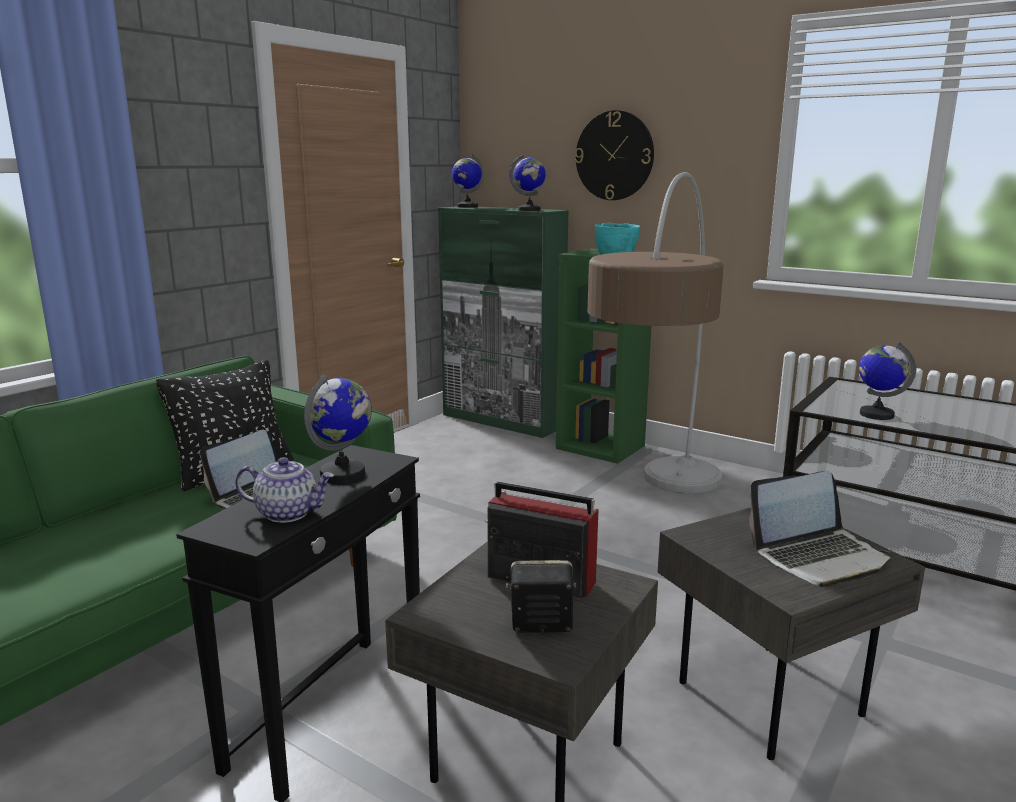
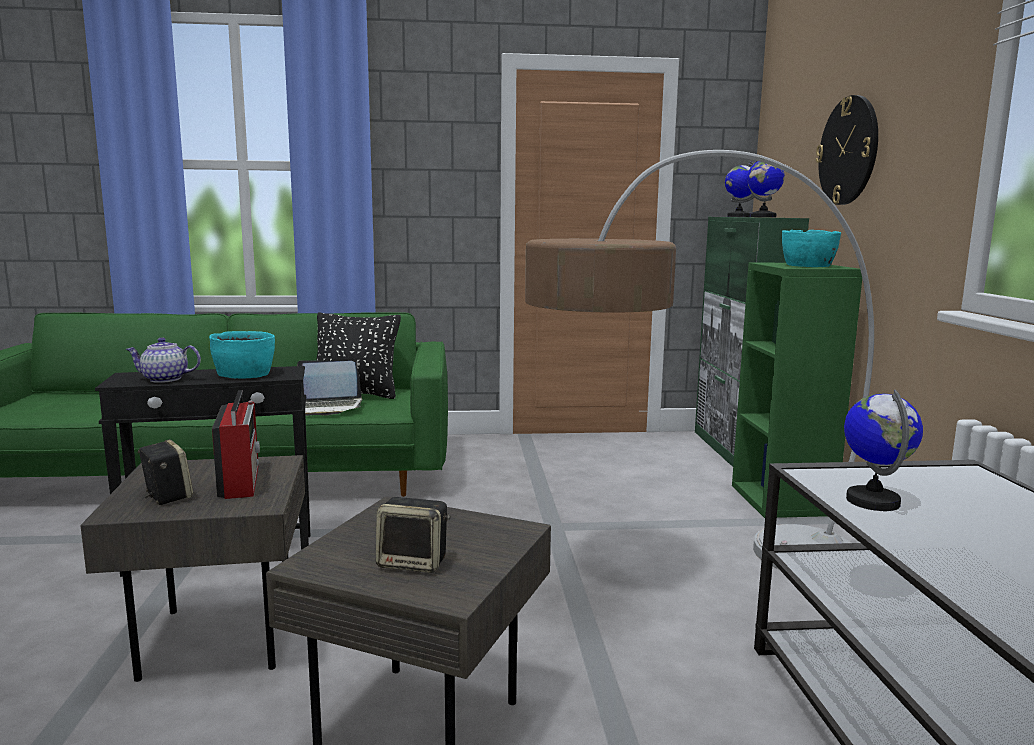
camera: 50 degrees right, 5 degrees down
teapot [235,457,334,523] -> teapot turned 120 degrees clockwise [126,337,201,383]
globe [304,374,372,483] -> turquoise bowl [209,331,275,379]
laptop [749,471,891,587] -> speaker [376,497,451,573]

